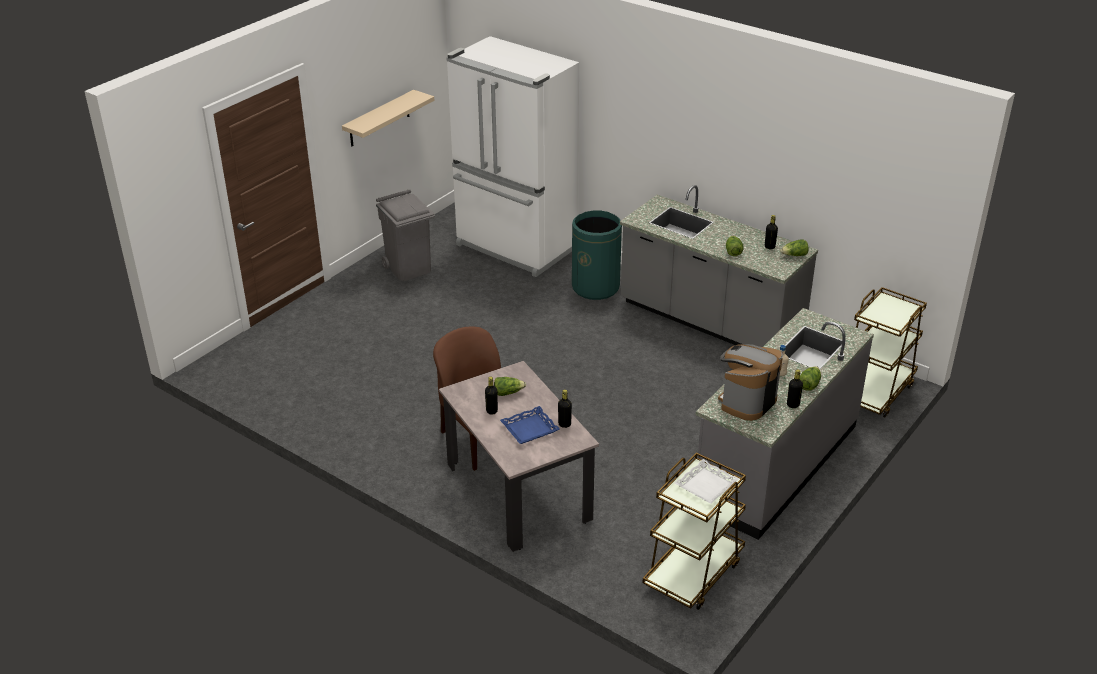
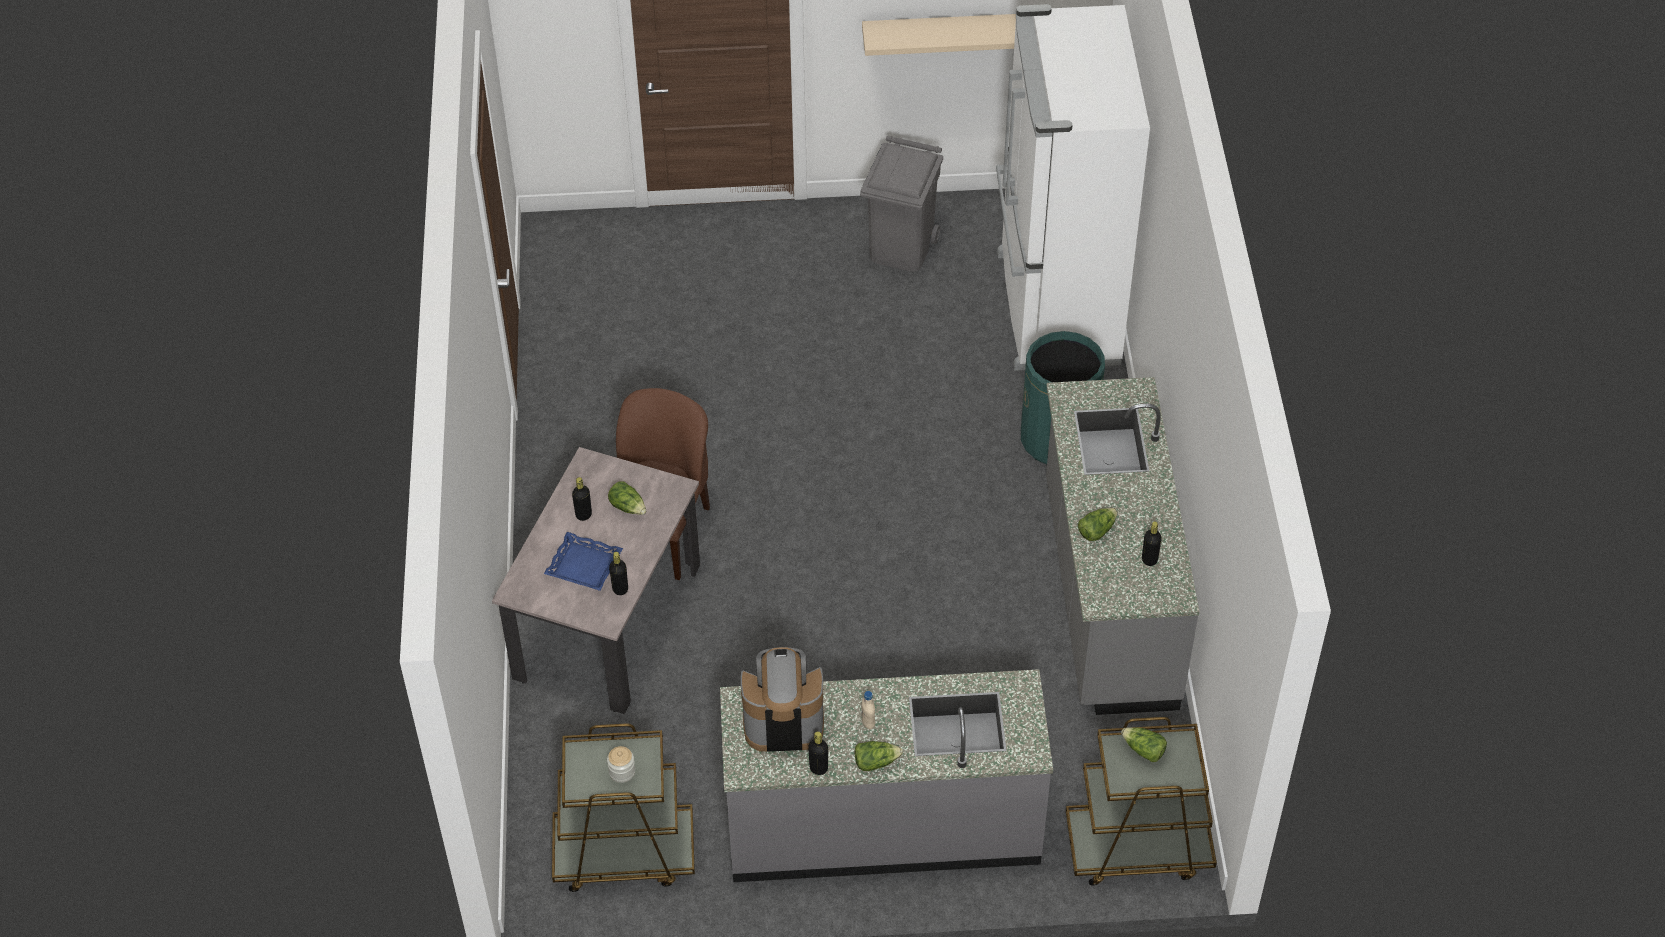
camera: 50 degrees right, 15 degrees up
white tray [675,459,740,504] -> jar [607,746,635,783]
lettuce [780,239,809,256] -> lettuce moved to [1121,727,1167,762]

